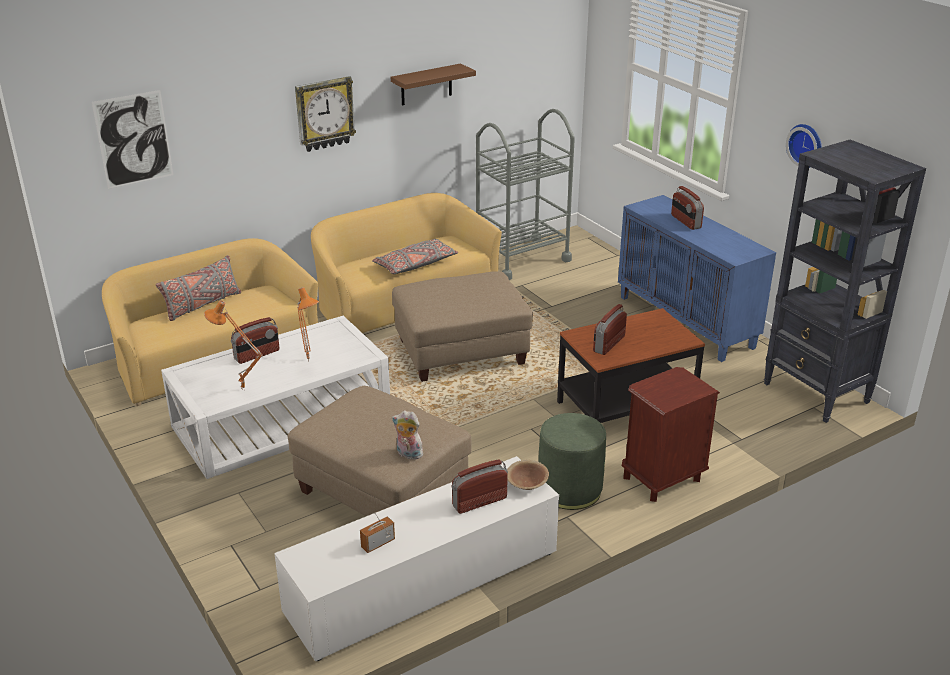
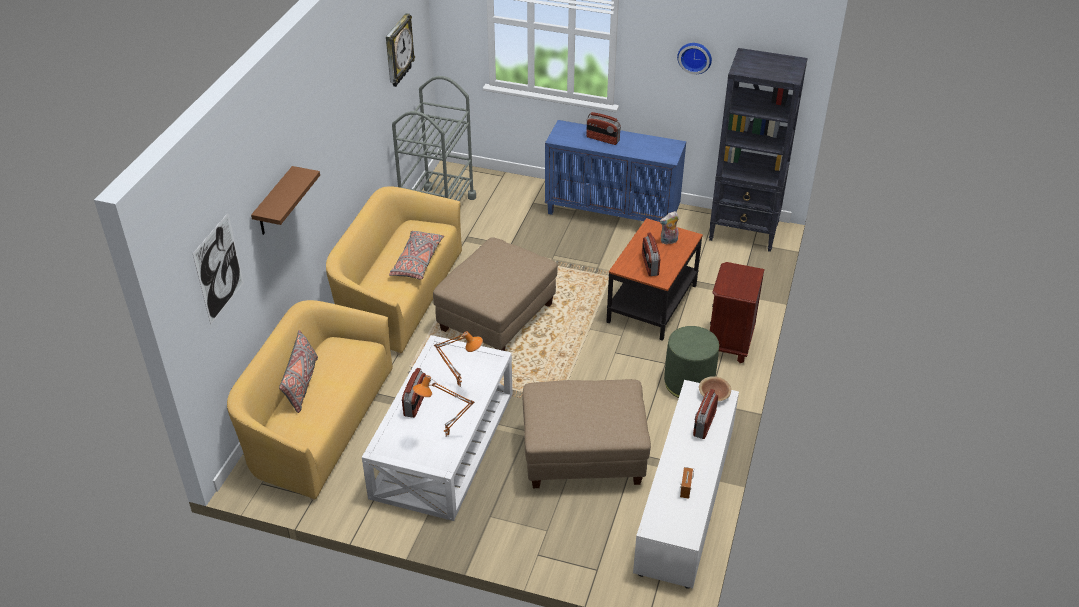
camera: 40 degrees left, 10 degrees up
wall clock [295,76,356,152] -> wall clock moved to [386,13,415,87]
brown shelf [391,63,476,105] -> brown shelf moved to [251,166,320,235]
plush toy [392,410,423,460] -> plush toy moved to [660,211,679,244]

